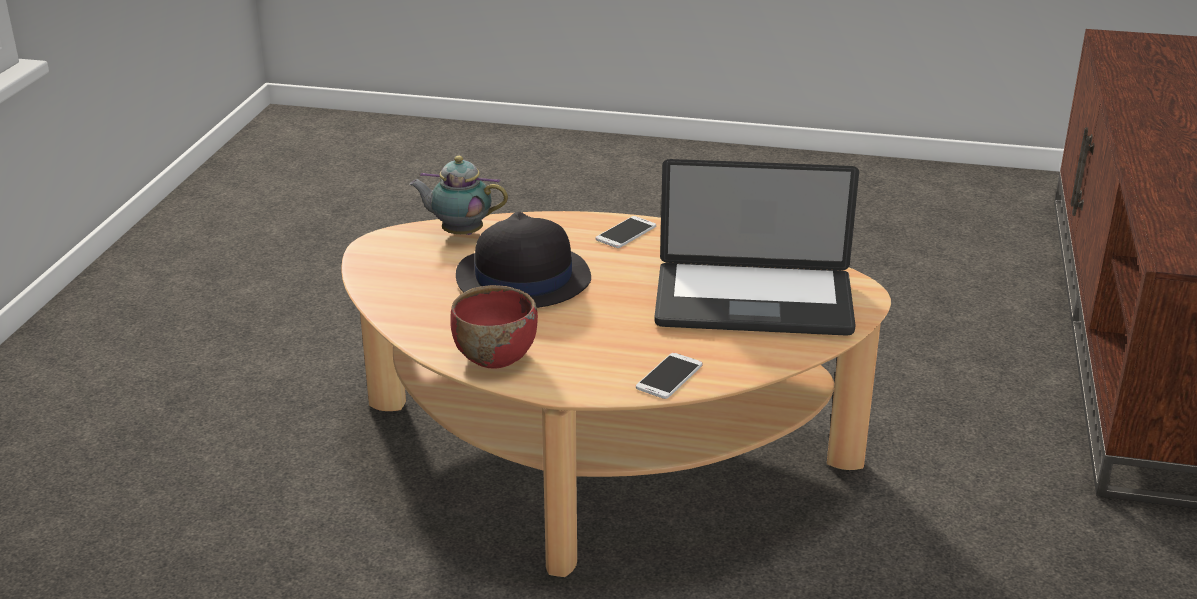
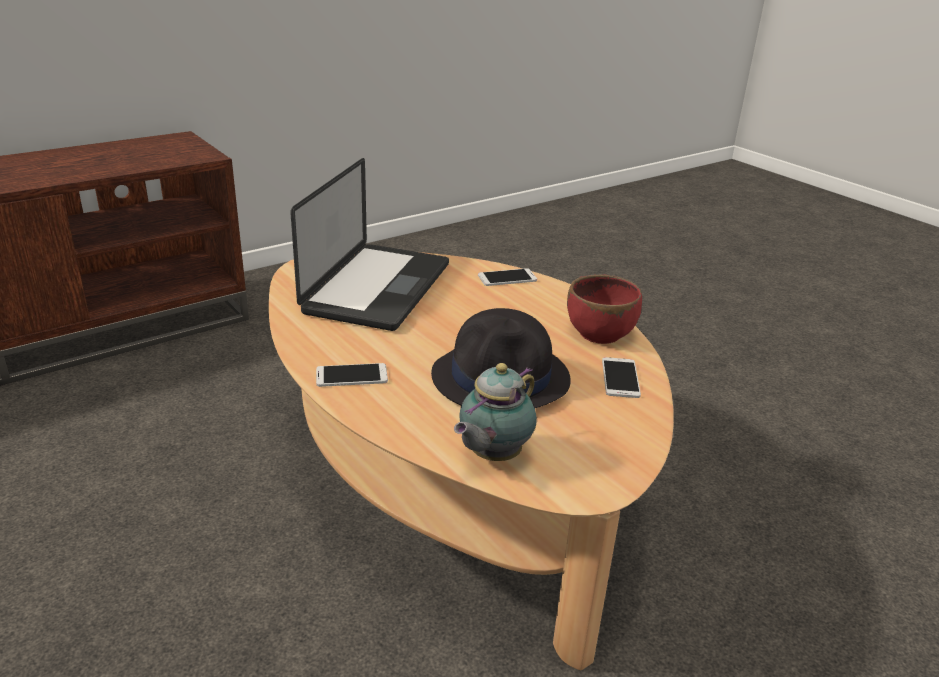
camera: 140 degrees left, 0 degrees up
teapot [409,156,508,235] -> teapot turned 75 degrees clockwise [454,363,537,461]
laptop [654,159,859,336] -> laptop turned 60 degrees clockwise [290,158,449,331]
none -> phone [602,357,641,398]

